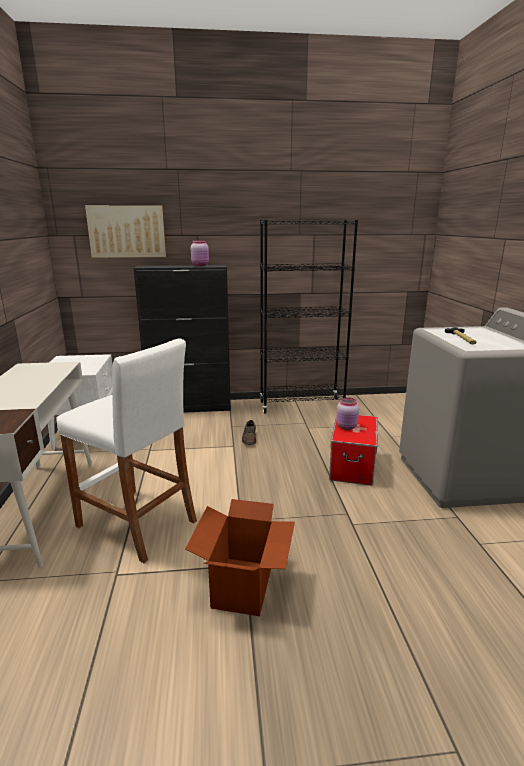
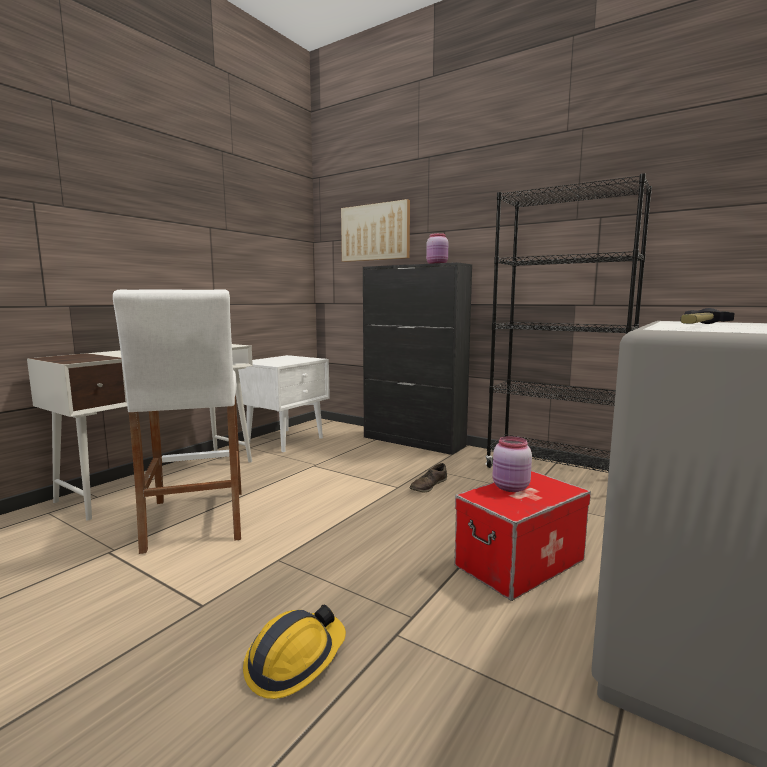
camera: 40 degrees right, 10 degrees down
cardboard box [185,499,295,616] -> none
none -> hard hat [243,605,346,699]

